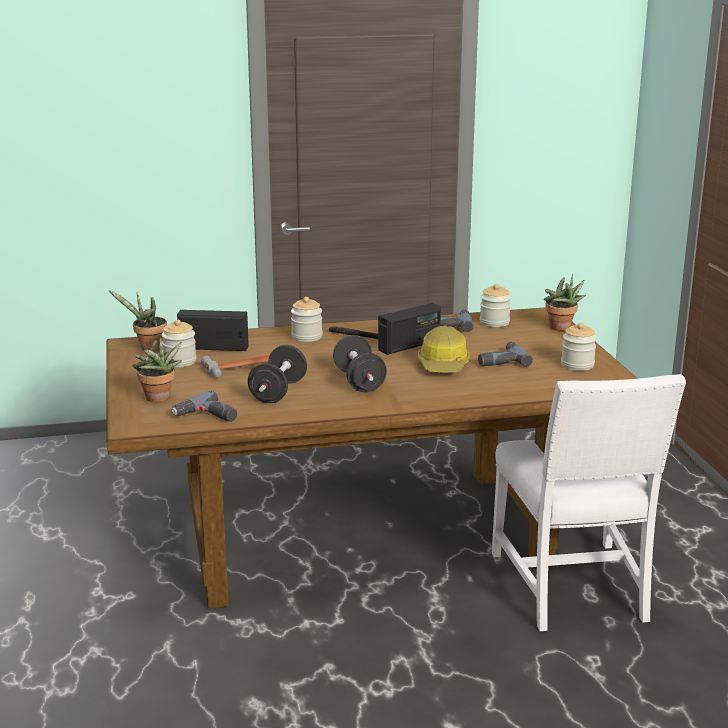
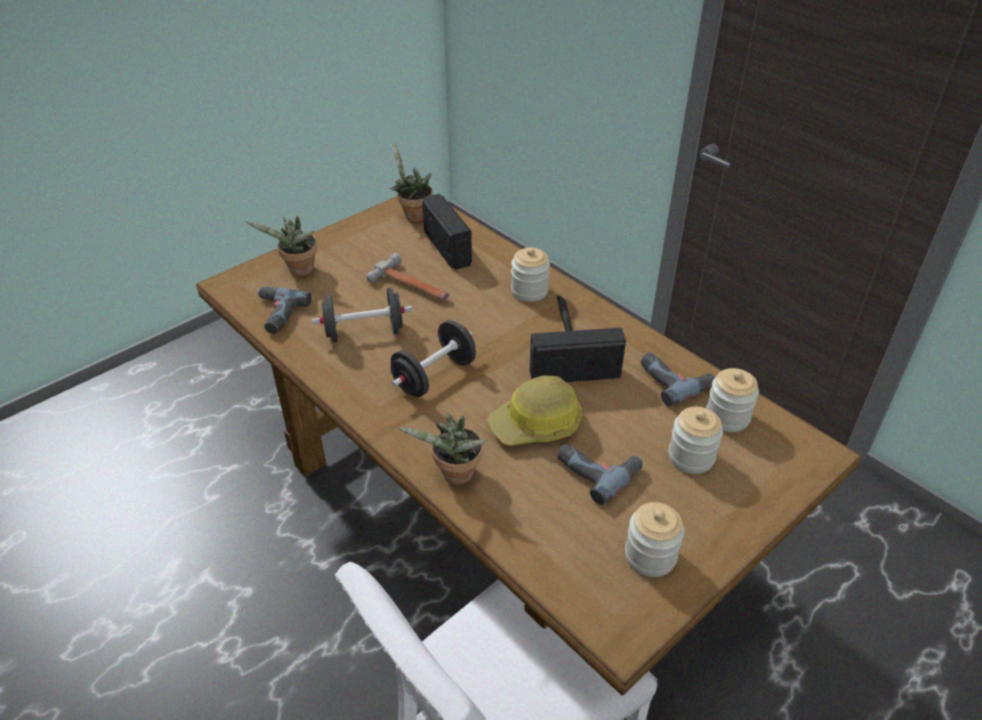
camera: 60 degrees right, 20 degrees up
jar [162,319,197,367] -> jar moved to [669,407,723,474]
radio [378,303,441,355] -> radio turned 150 degrees clockwise [530,328,626,382]
potted plant [544,274,586,331] -> potted plant moved to [397,413,488,485]

